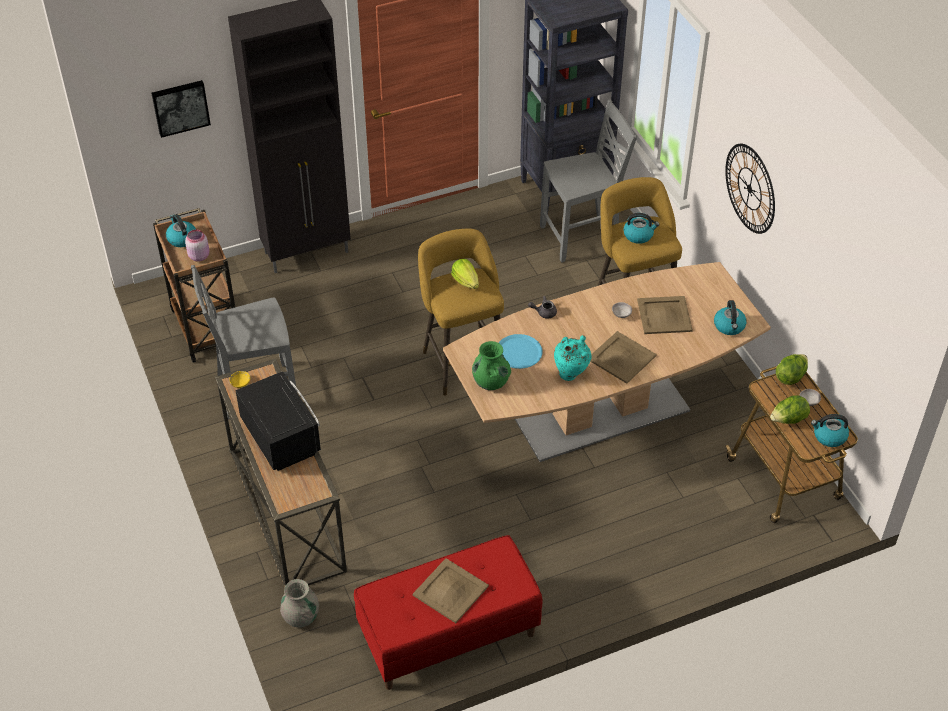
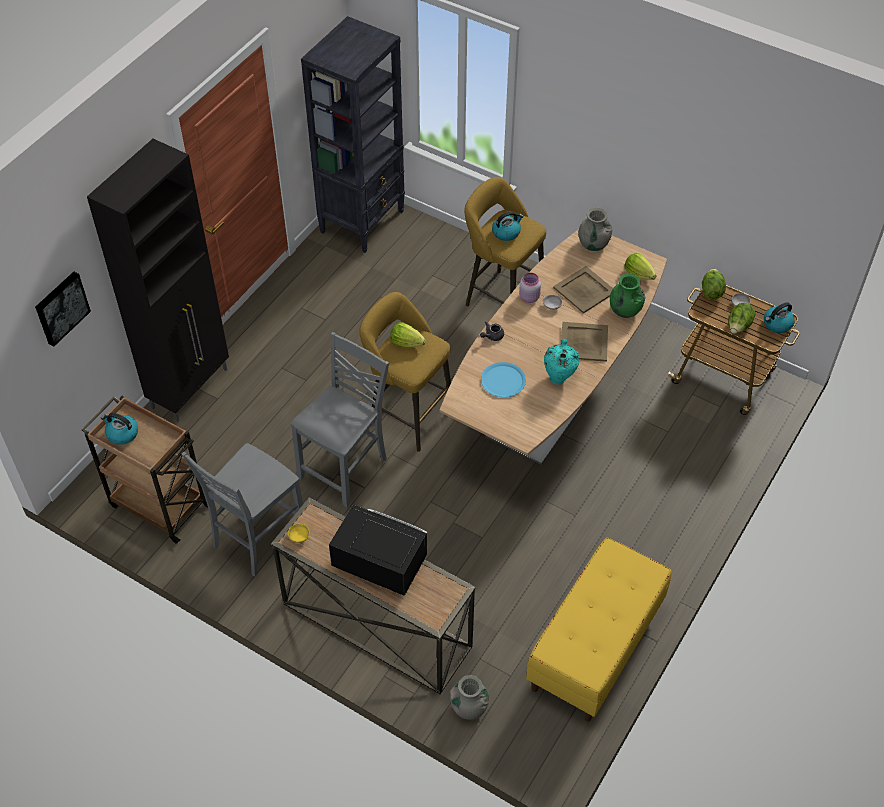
camera: 35 degrees left, 5 degrees up
pink jar [185,229,209,262] -> pink jar moved to [519,273,541,303]
red bench [354,535,542,690] -> yellow bench [526,537,672,722]
beige tray [413,558,489,623] -> none
green vase [472,341,511,390] -> green vase moved to [610,273,645,318]
grey chair [540,100,637,263] -> grey chair moved to [290,332,389,508]
kettle [714,300,747,335] -> lettuce [624,253,656,280]
wall clock [725,144,775,234] -> none
none -> grey vase [579,208,612,251]

